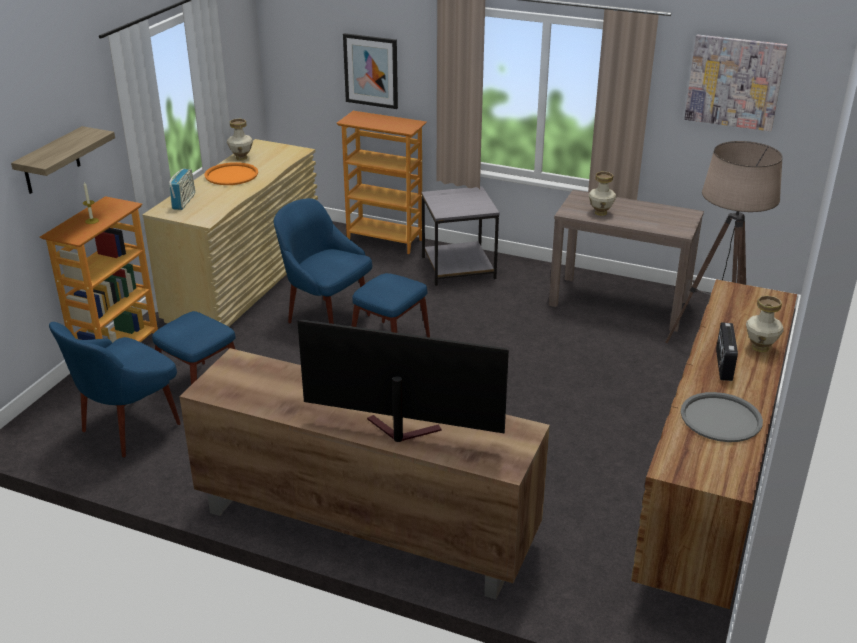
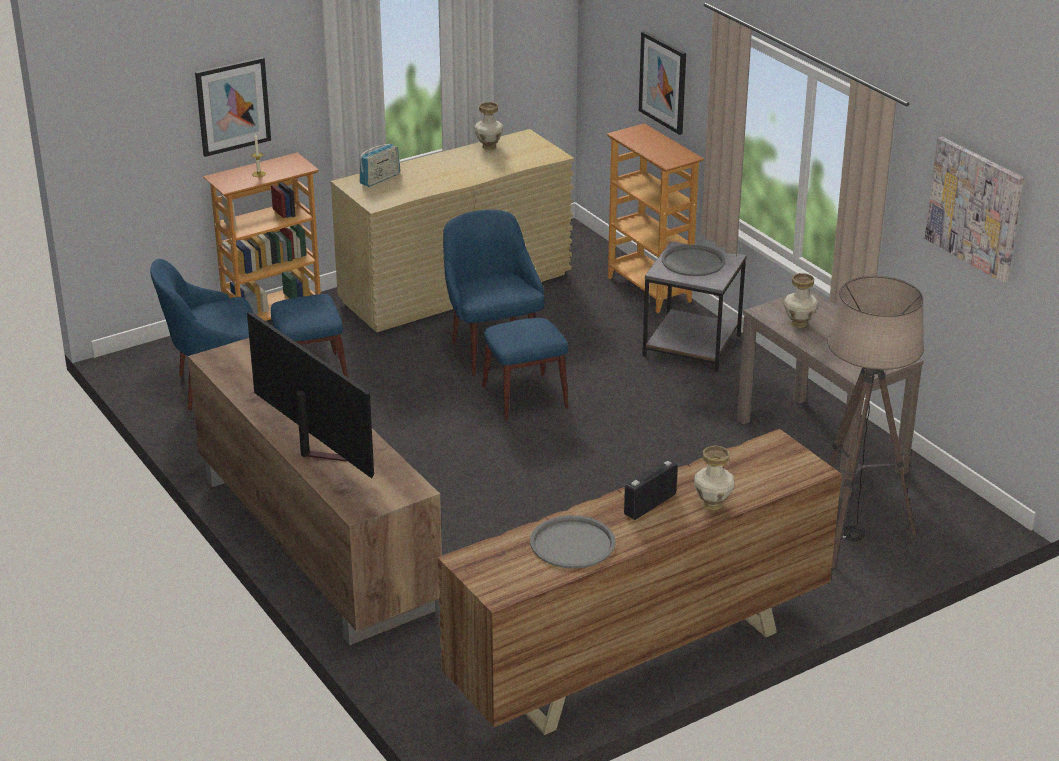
camera: 35 degrees right, 0 degrees up
shelf [11,126,115,194] -> picture [195,57,271,157]
orange tray [205,162,258,185] -> none
none -> grey tray [662,245,725,276]

